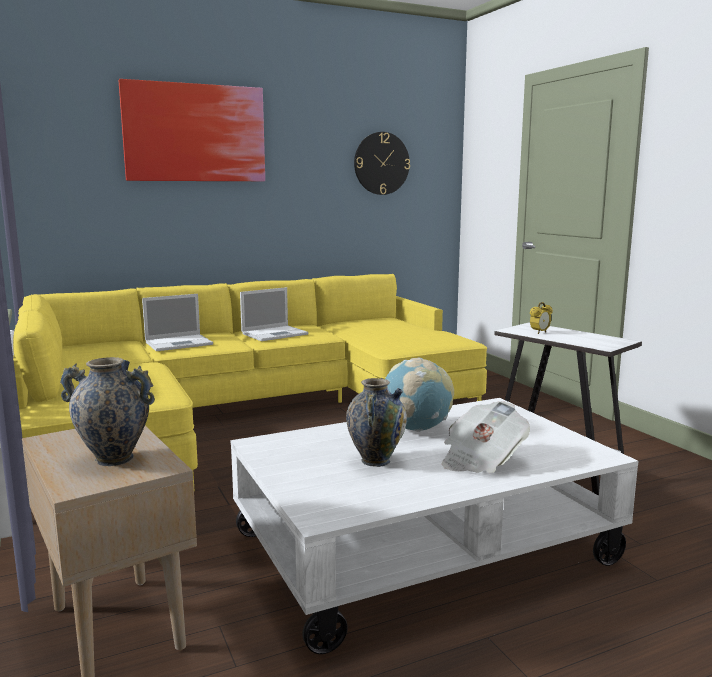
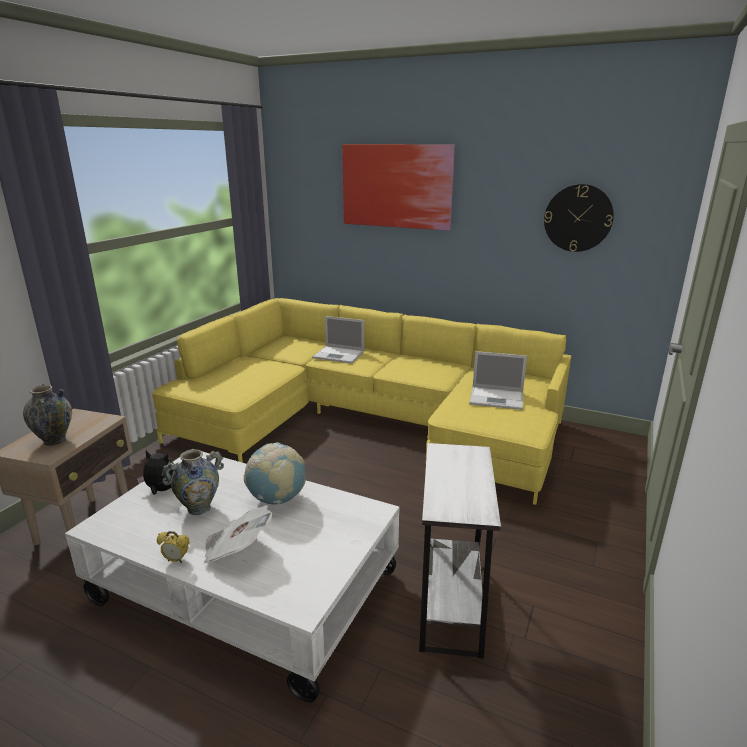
camera: 50 degrees right, 10 degrees up
laptop [240,287,308,341] -> laptop moved to [469,351,527,410]
alarm clock [530,302,553,334] -> alarm clock moved to [157,531,189,563]
none -> plush toy [137,450,174,495]

